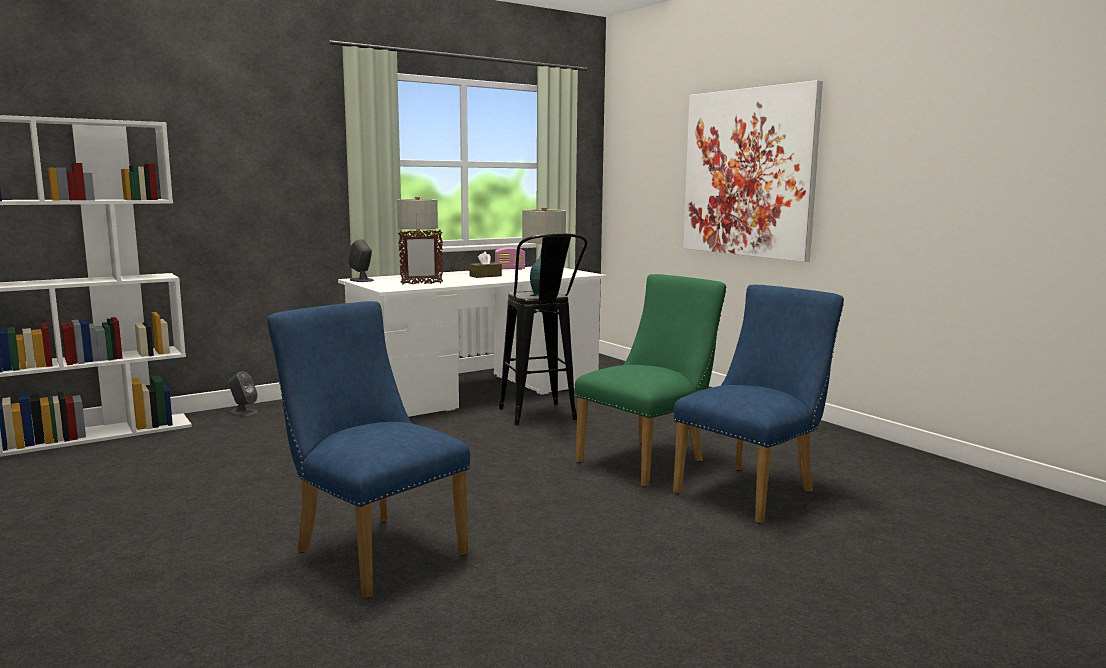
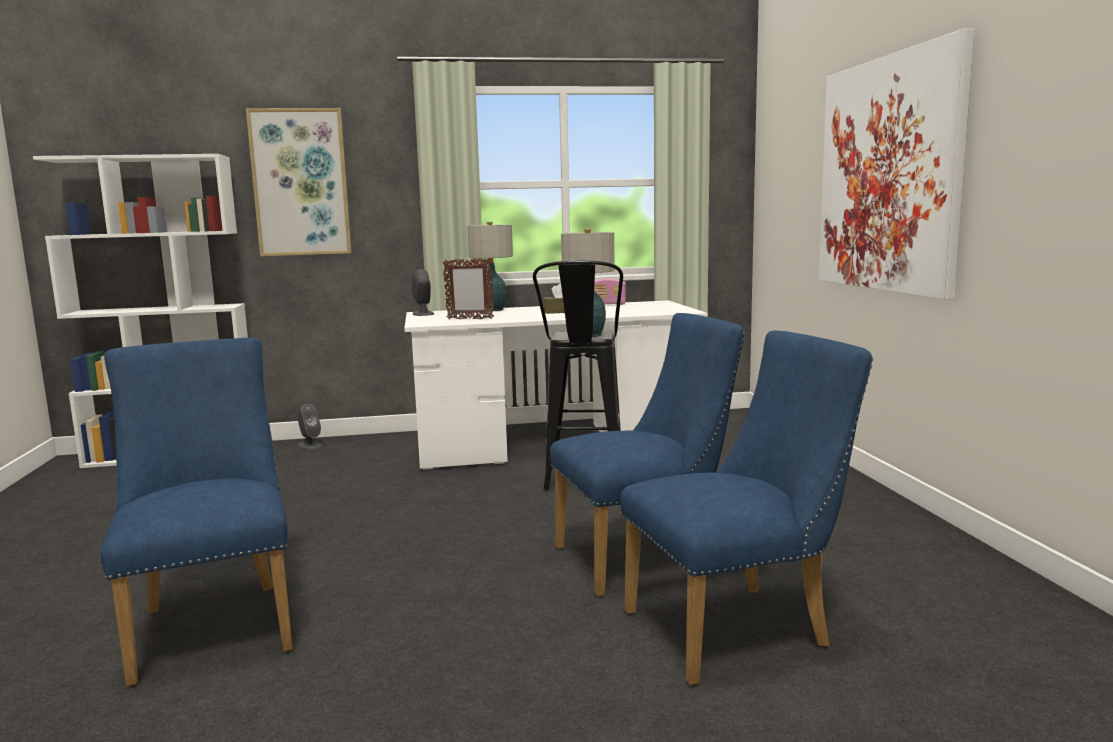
camera: 25 degrees right, 0 degrees up
green chair [575,274,726,487] -> blue chair [550,313,745,597]
none -> picture [246,108,352,256]

